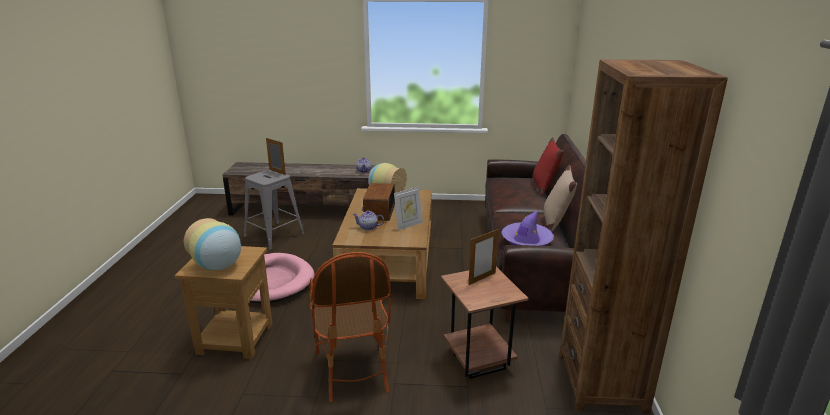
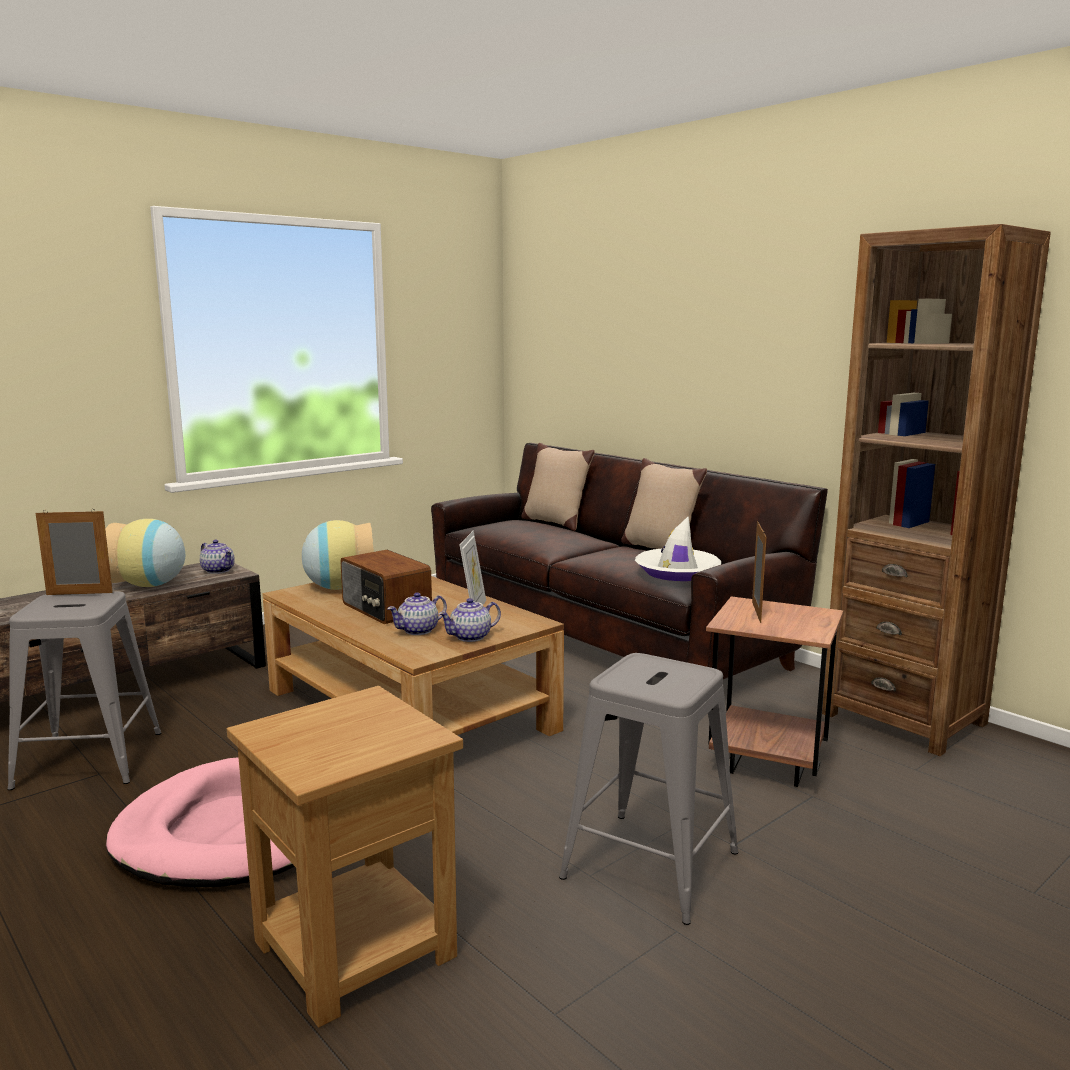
camera: 45 degrees left, 10 degrees down
vase [184,218,241,270] -> vase moved to [105,519,185,587]
armchair [309,252,391,402] -> grey stool [559,653,738,925]
purple hat [501,210,554,246] -> white hat [635,516,721,581]
red pillow [532,137,564,196] -> beige pillow [522,443,595,531]
none -> teapot [439,598,501,642]

